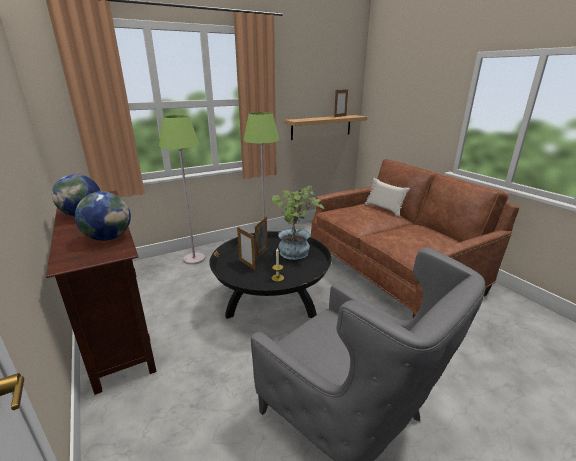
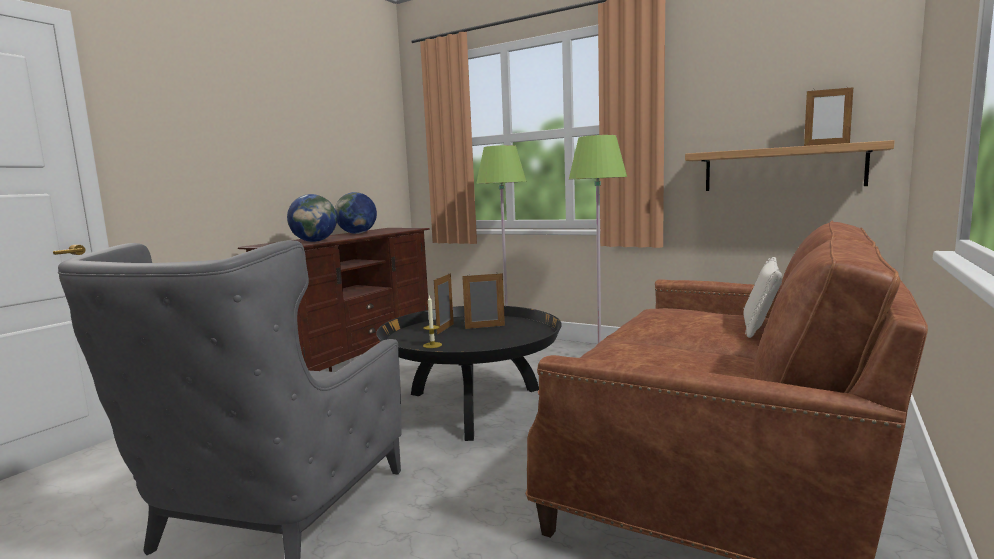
camera: 60 degrees right, 15 degrees down
potted plant [271,186,324,260] -> none

